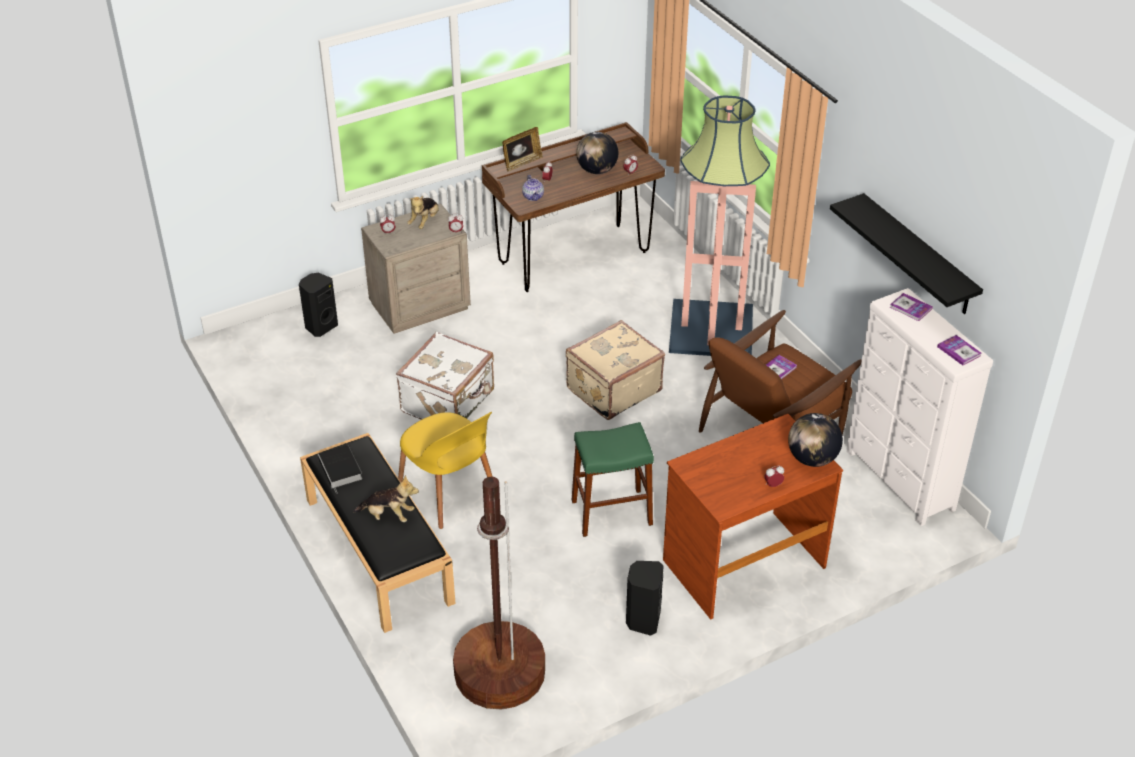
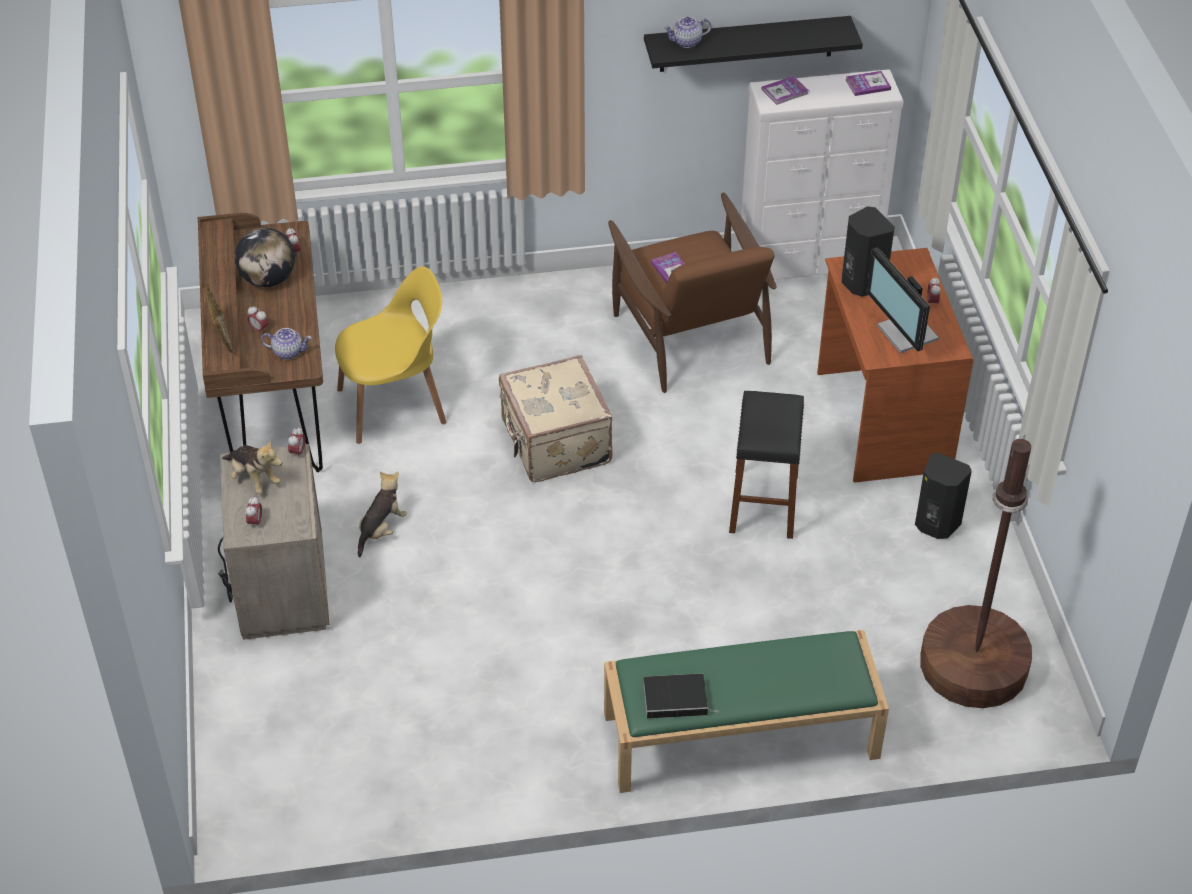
camera: 70 degrees left, 5 degrees up
black speaker [299,273,338,337] -> black speaker moved to [842,206,895,297]
black bench [300,433,455,633] -> green bench [604,630,889,793]
plush toy [353,475,419,522] -> plush toy moved to [358,471,407,558]
white suitcase [396,332,494,420] -> none
yellow chair [398,412,493,529] -> yellow chair moved to [335,267,446,444]
green stool [572,422,654,537] -> black stool [729,391,804,539]
floor lamp [669,95,770,356] -> none
globe [788,413,843,467] -> none
none -> teapot [664,17,711,48]
none -> monitor [866,247,939,353]

